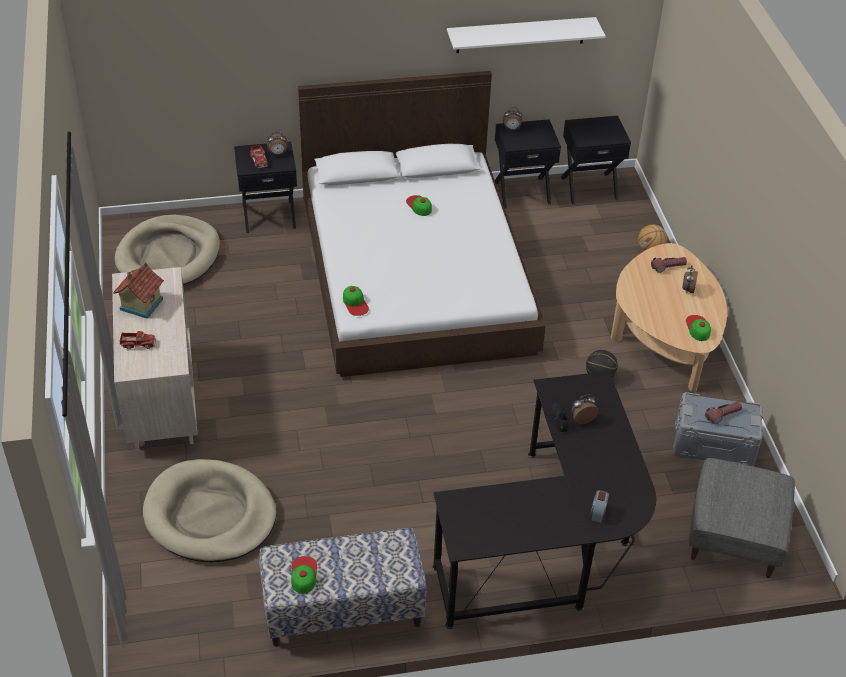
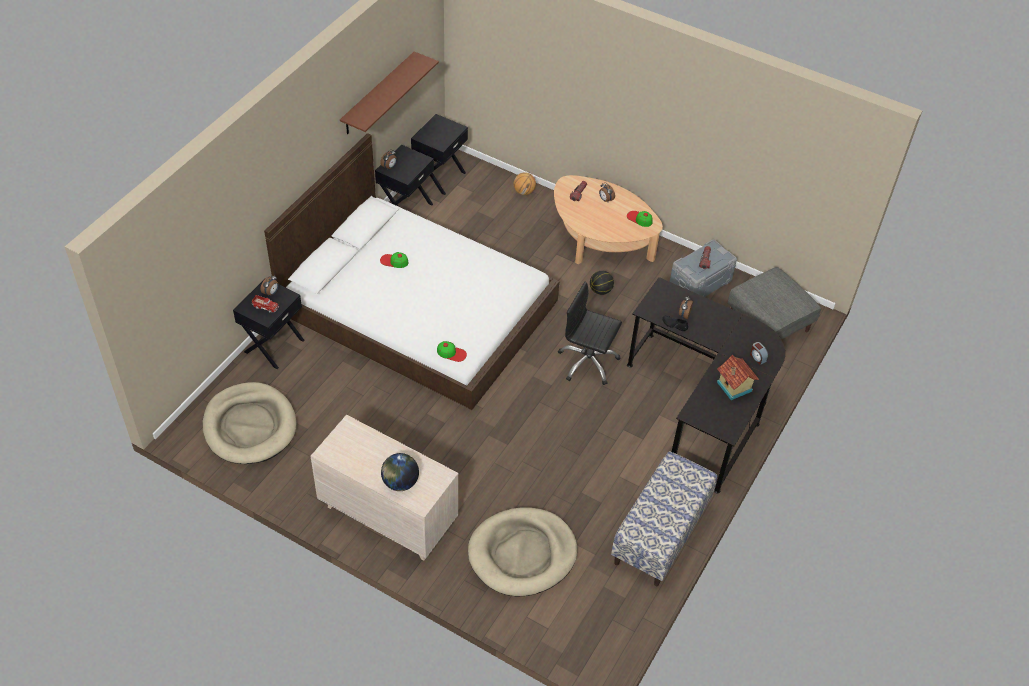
camera: 50 degrees left, 5 degrees up
toy house [113,263,164,319] -> toy house moved to [717,355,759,400]
toy truck [120,331,156,349] -> globe [381,453,419,491]
cap [291,556,317,594] -> none
white shelf [447,17,606,53] -> brown shelf [340,51,439,134]
none -> black office chair [558,282,622,385]

